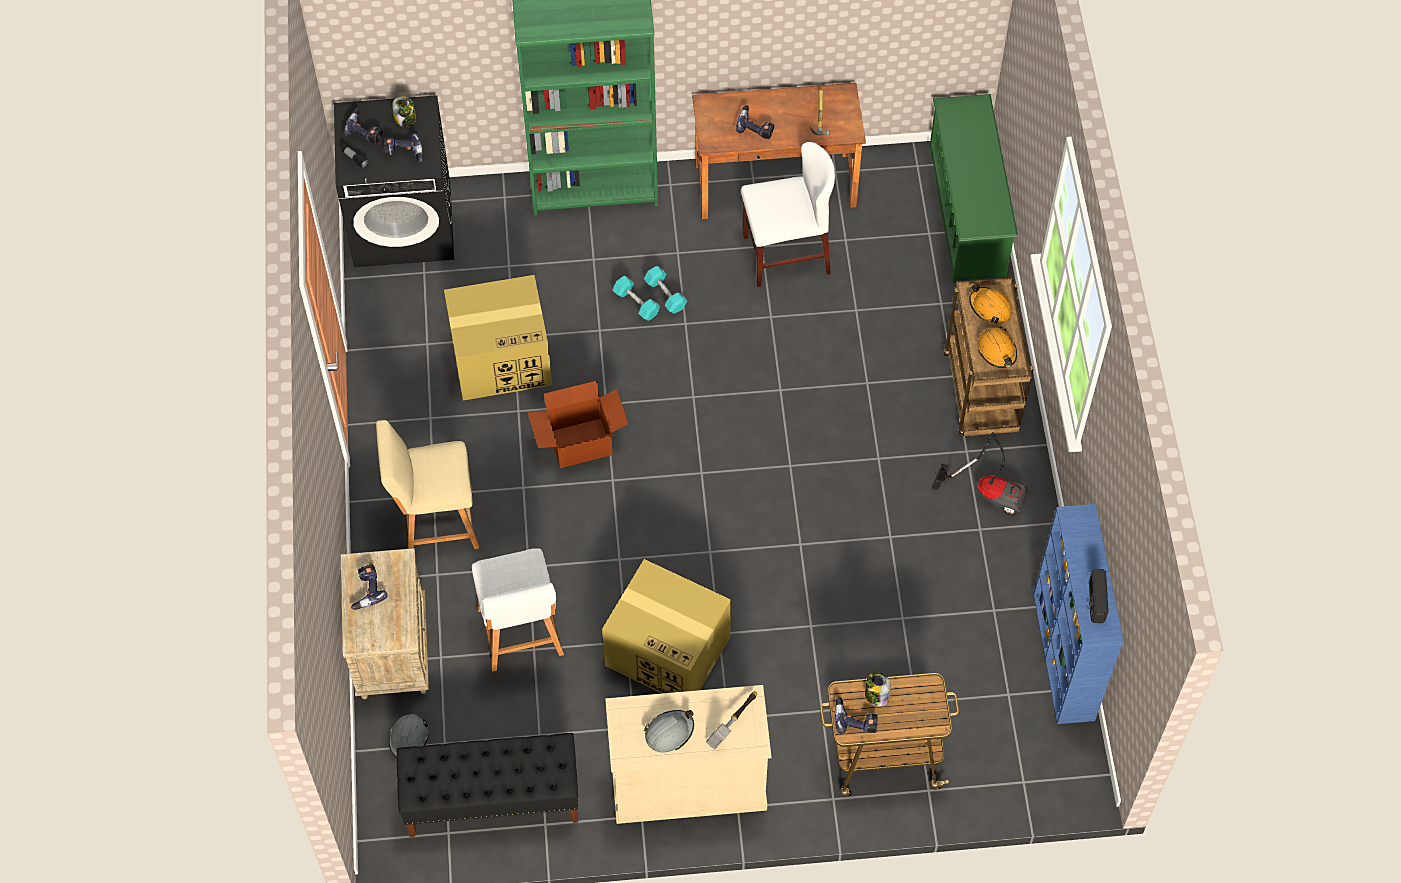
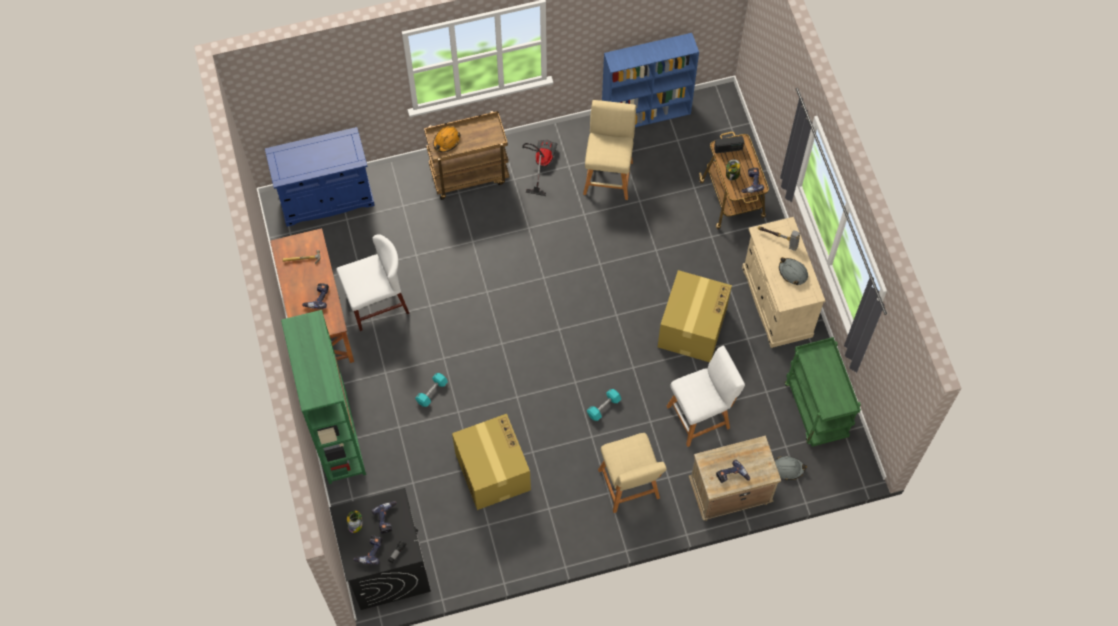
camera: 100 degrees left, 5 degrees up
black bench [397,733,578,837] -> green cart [785,337,861,447]
cardboard box [528,381,628,468] -> none
turquoise dumbbell [644,266,687,314] -> turquoise dumbbell moved to [587,389,621,421]
white chair [741,142,835,287] -> white chair turned 90 degrees clockwise [336,234,410,331]
green shoe rack [929,94,1018,283] -> blue cabinet [265,127,375,227]
orange hard hat [978,326,1017,368] -> none
radio [1089,569,1109,623] -> radio moved to [714,136,744,153]
none -> beige stool [583,100,636,200]

